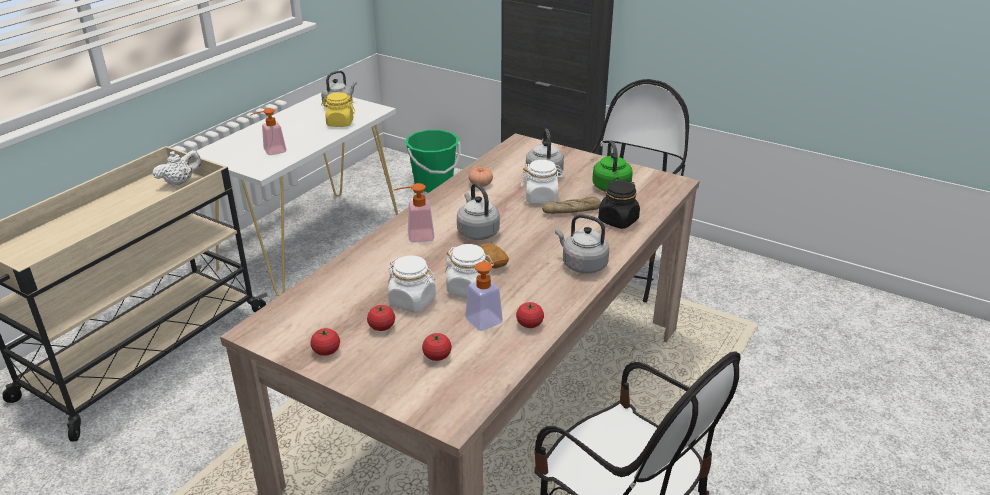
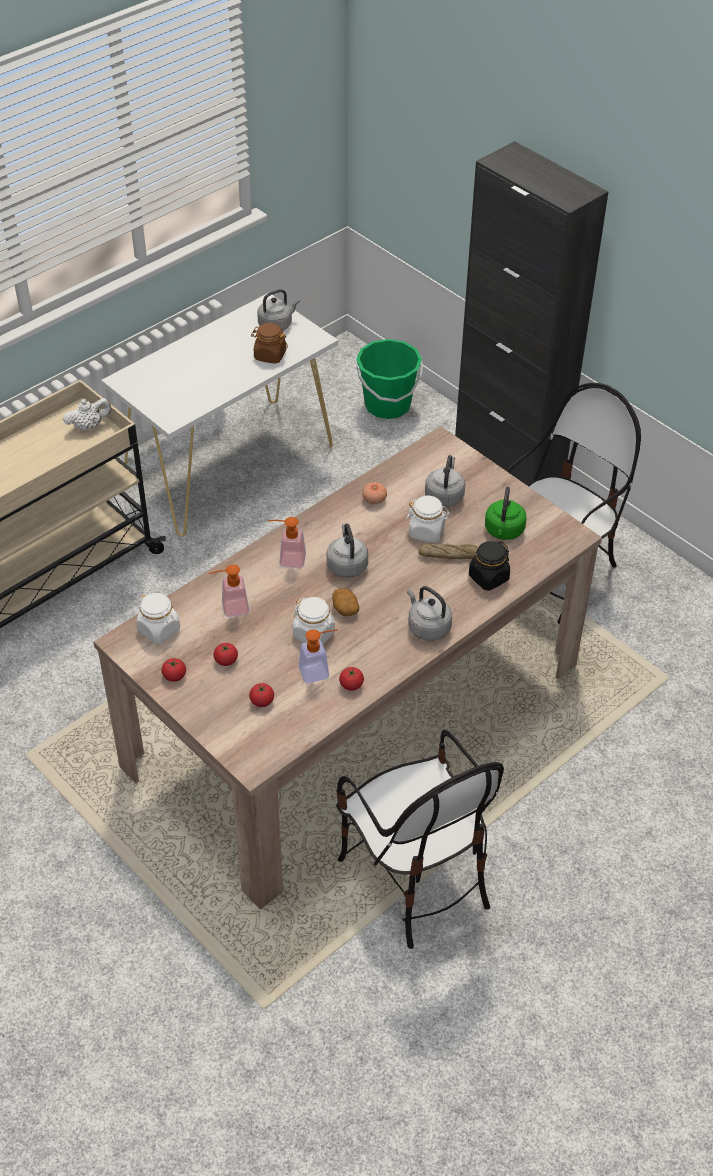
camera: 15 degrees right, 15 degrees up
soap dispenser [251,108,286,155] -> soap dispenser moved to [208,564,249,617]
yellow jar [321,92,355,127] -> brown jar [251,323,288,364]
white jar [388,255,436,313] -> white jar moved to [136,592,180,644]

